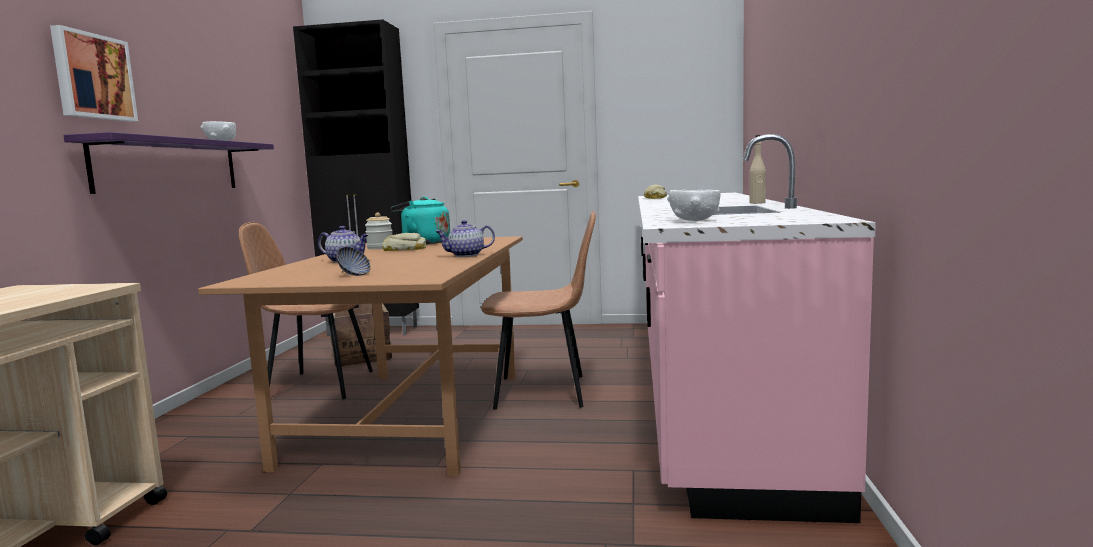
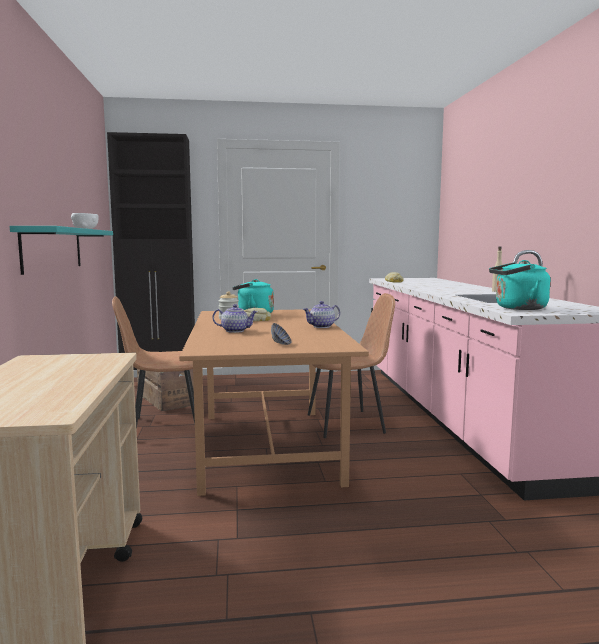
camera: 15 degrees left, 0 degrees up
picture [50,25,138,122] -> none
purple shelf [63,132,274,194] -> turquoise shelf [10,226,113,275]
white bowl [667,190,721,221] -> turquoise kettle [489,260,551,310]

